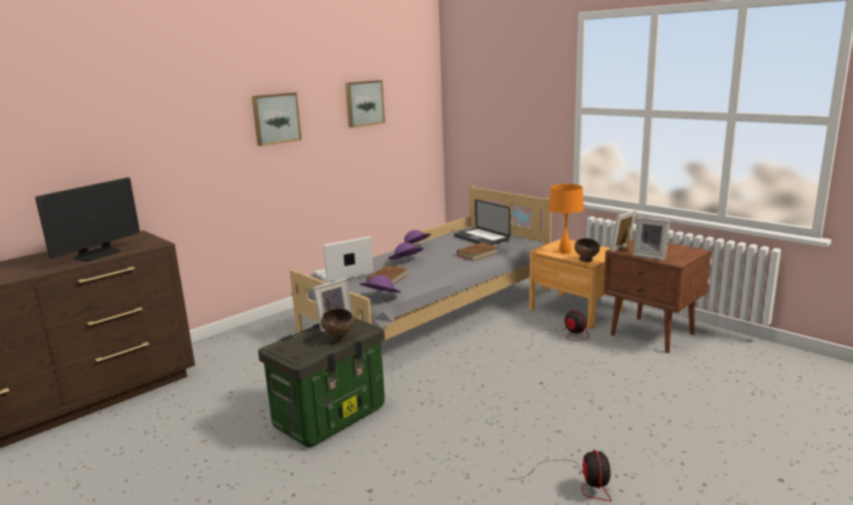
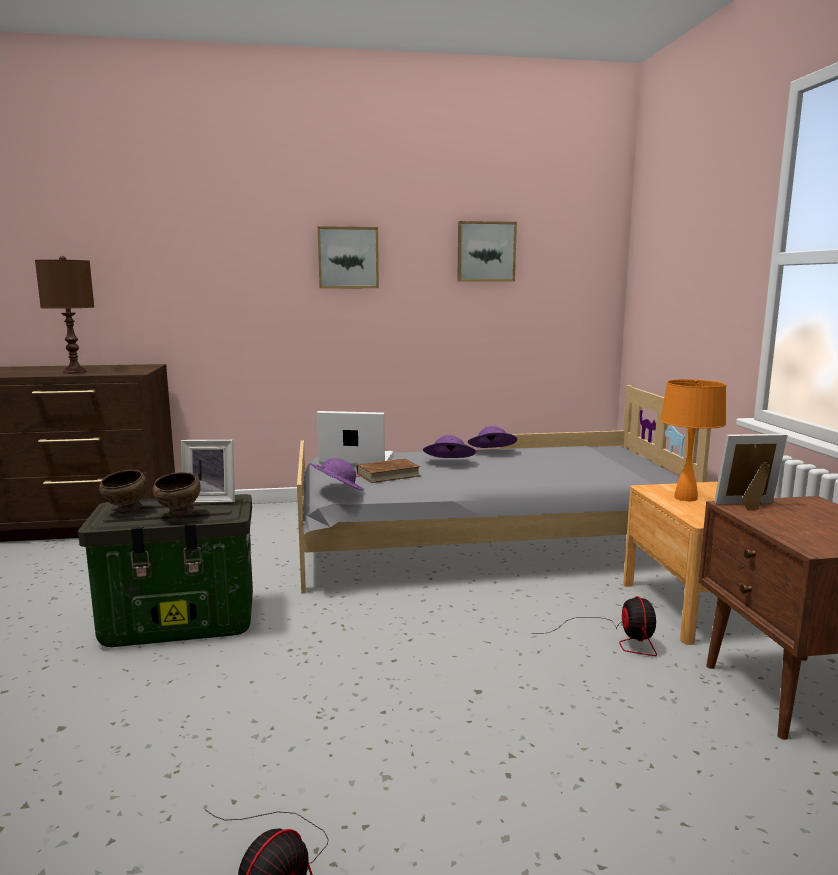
camera: 35 degrees right, 5 degrees down
monitor [35,178,140,261] -> brown table lamp [35,256,94,374]
laptop [454,199,510,245] -> none
brown book [457,242,498,261] -> none
brown bowl [575,238,600,262] -> brown bowl moved to [99,470,147,514]
picture frame [633,217,670,260] -> none

